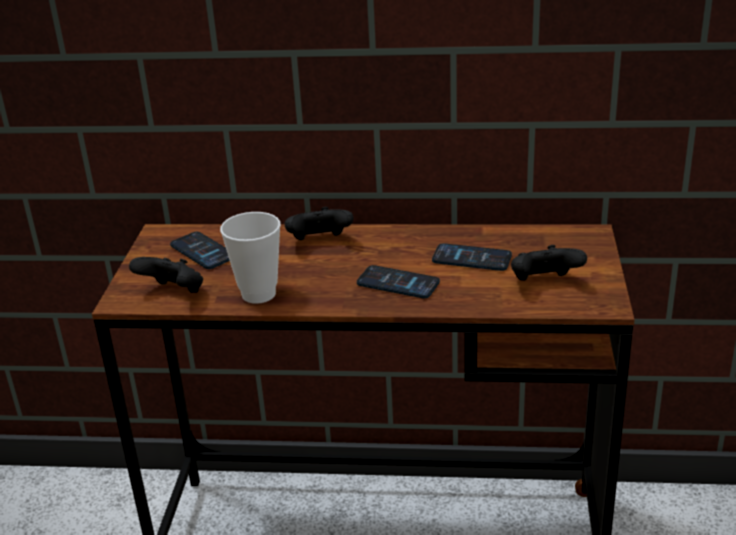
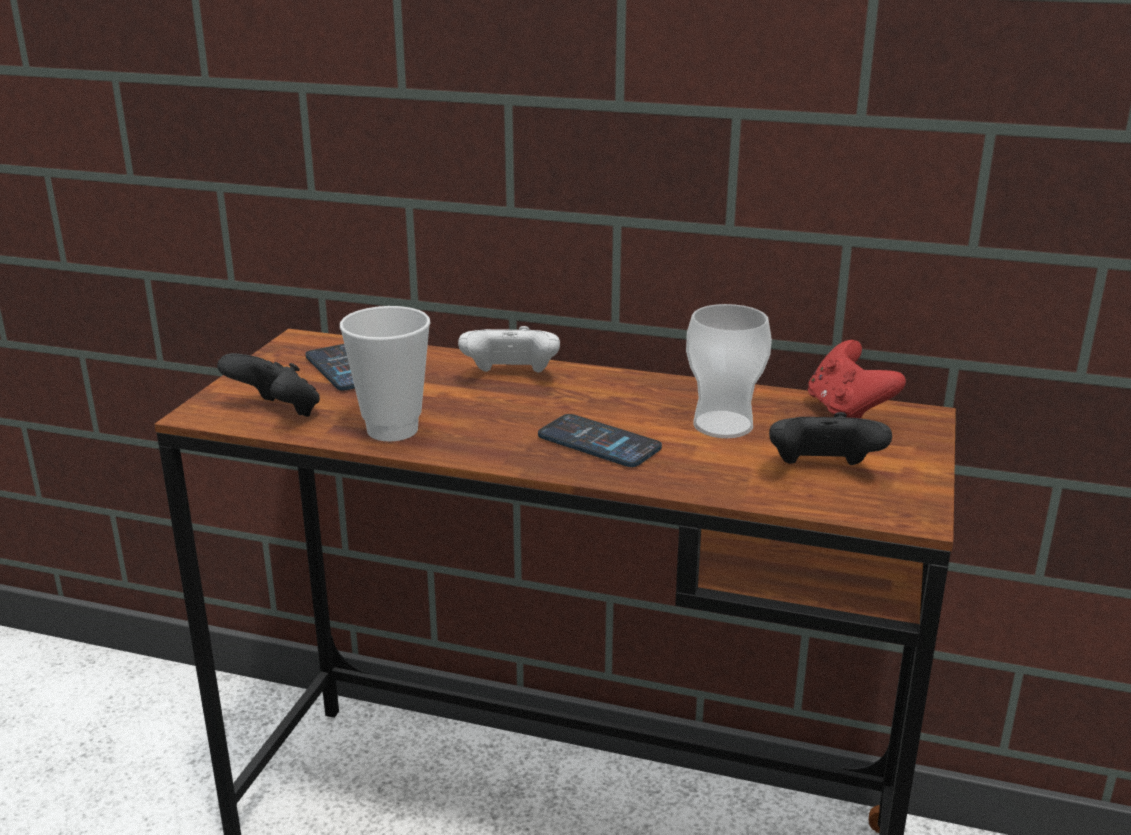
camera: 10 degrees right, 5 degrees down
black game controller [285,207,354,240] -> white game controller [458,326,560,373]
phone [432,243,512,271] -> cup [686,304,772,438]
none -> red game controller [808,340,906,419]

